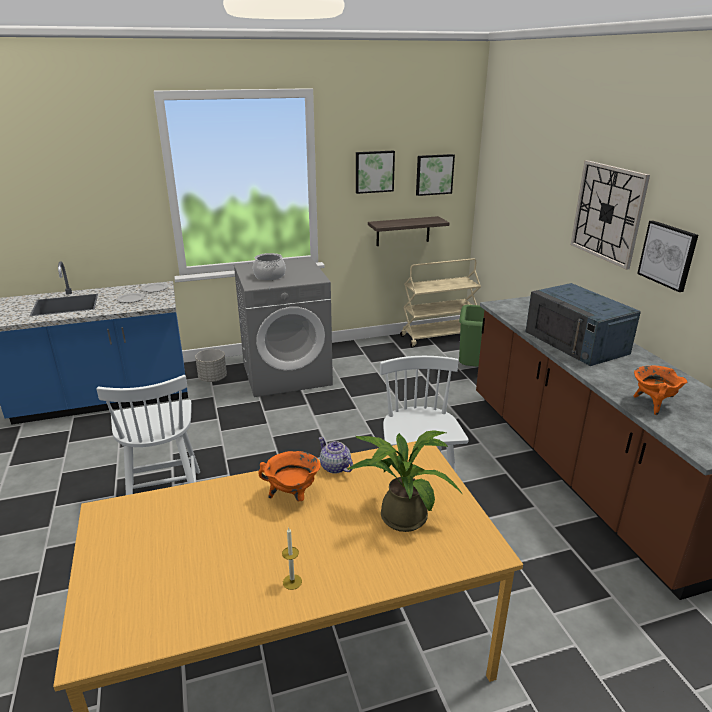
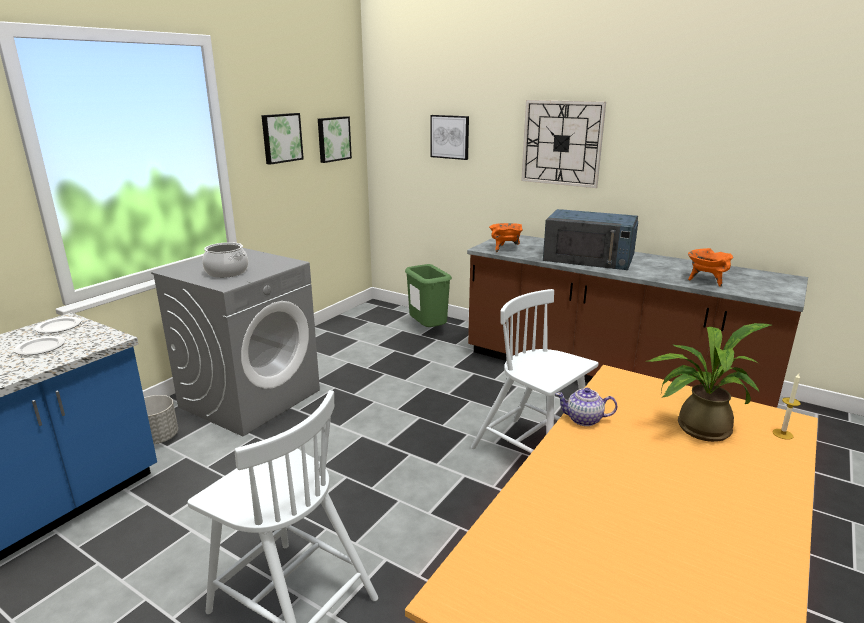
camera: 40 degrees left, 5 degrees down
orange cooking pot [258,451,320,502] -> orange cooking pot moved to [489,223,523,252]
candle [282,528,302,590] -> candle moved to [772,373,801,440]
shelf [368,216,449,246] -> none
beige cart [400,258,481,348] -> none
picture [637,221,698,292] -> picture moved to [430,115,469,160]

